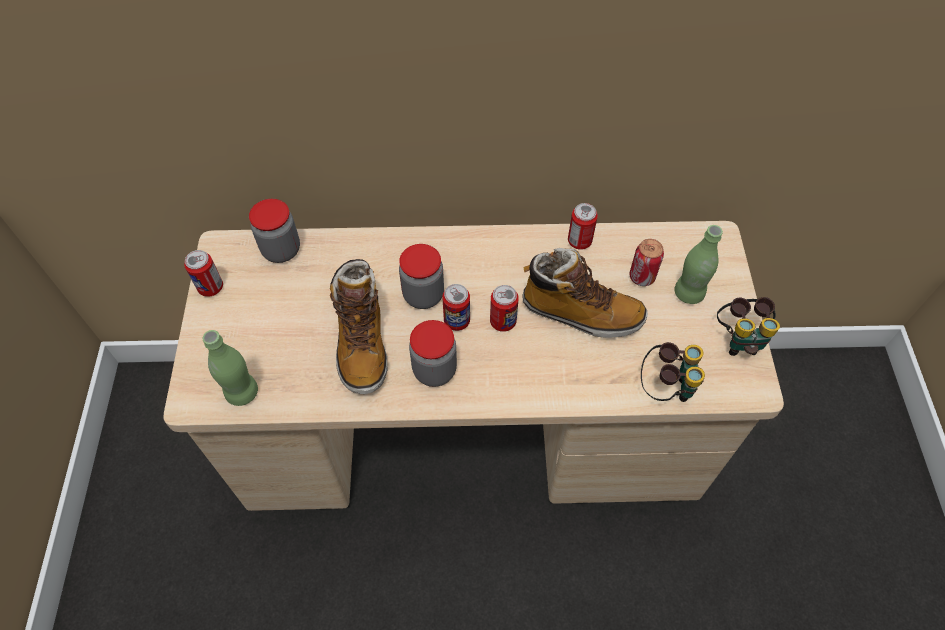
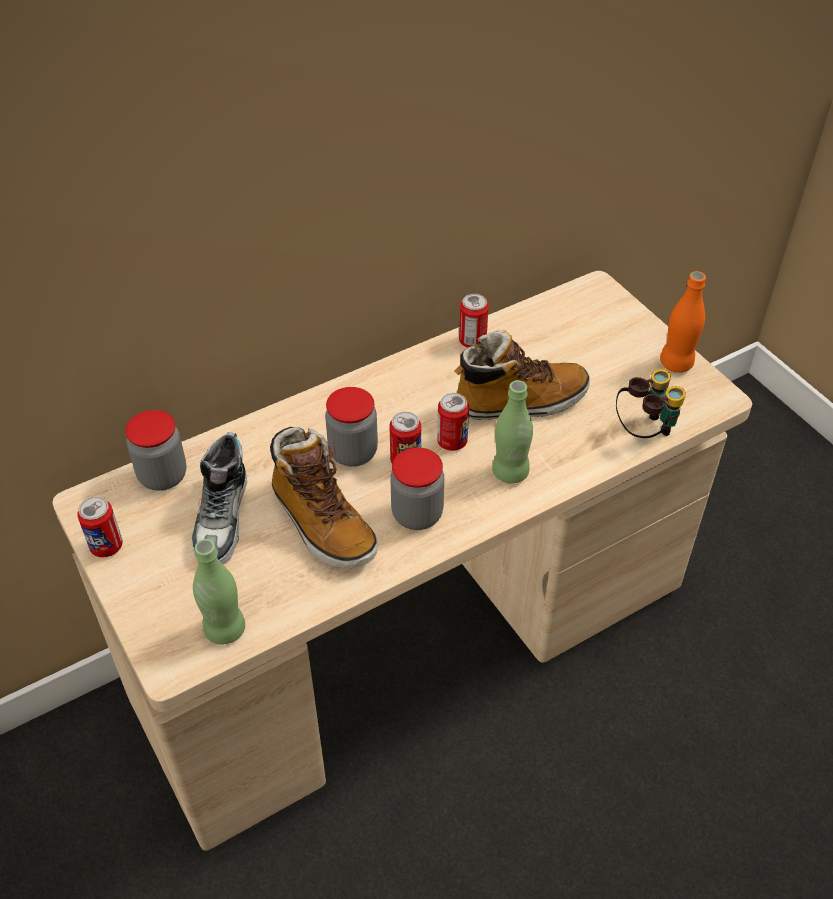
camera: 30 degrees left, 10 degrees down
can [629,239,664,286] -> none
green bottle [675,225,723,304] -> green bottle moved to [492,380,533,484]
binoculars [717,297,780,356] -> orange bottle [660,271,706,373]
none -> shoe [192,432,247,565]

